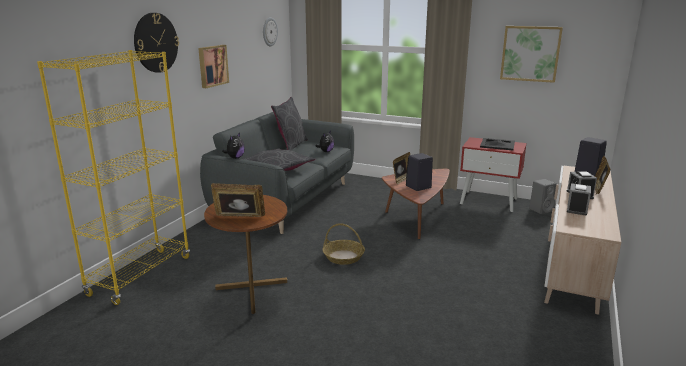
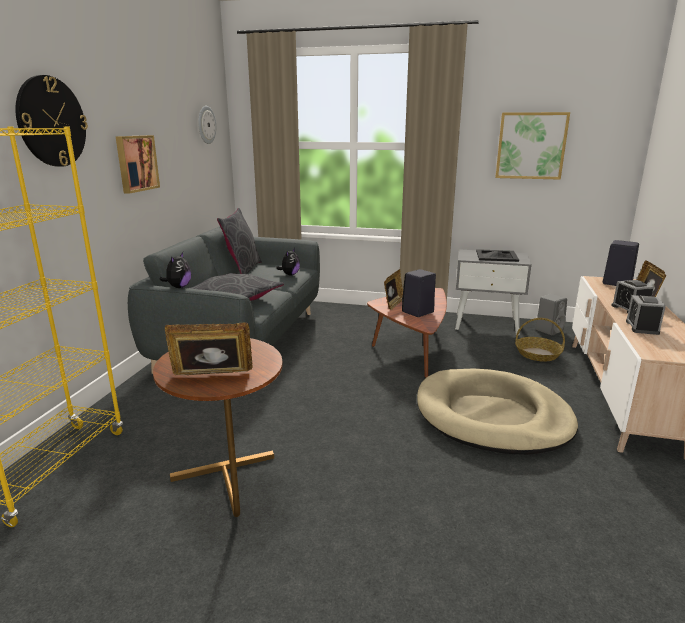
camera: 10 degrees left, 0 degrees up
basket [323,223,365,265] -> basket moved to [515,318,565,362]
red nightstand [460,137,527,212] -> grey nightstand [455,249,532,335]
none -> beige dog bed [417,368,578,455]

